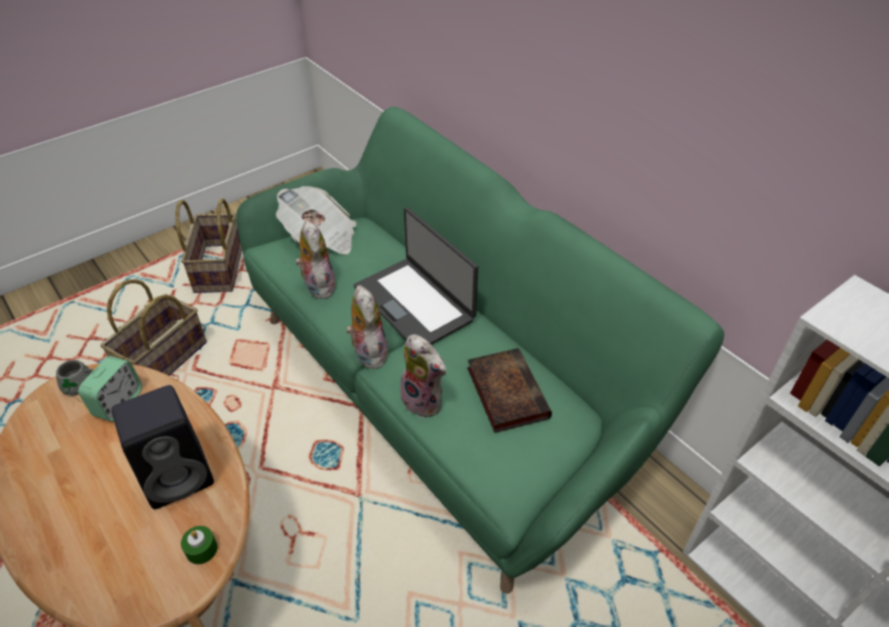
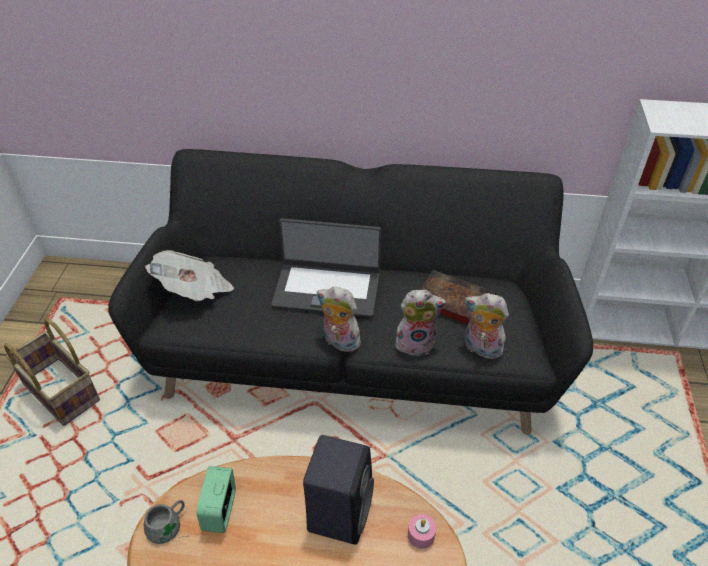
camera: 45 degrees left, 0 degrees up
alarm clock [78,356,142,422] -> alarm clock turned 150 degrees counterclockwise [196,466,236,533]
basket [100,279,207,376] -> none
green candle [181,526,218,564] -> pink candle [408,514,436,549]
green sofa [236,107,724,594] -> black sofa [108,149,593,435]
plush toy [295,220,336,299] -> plush toy moved to [465,293,509,359]

